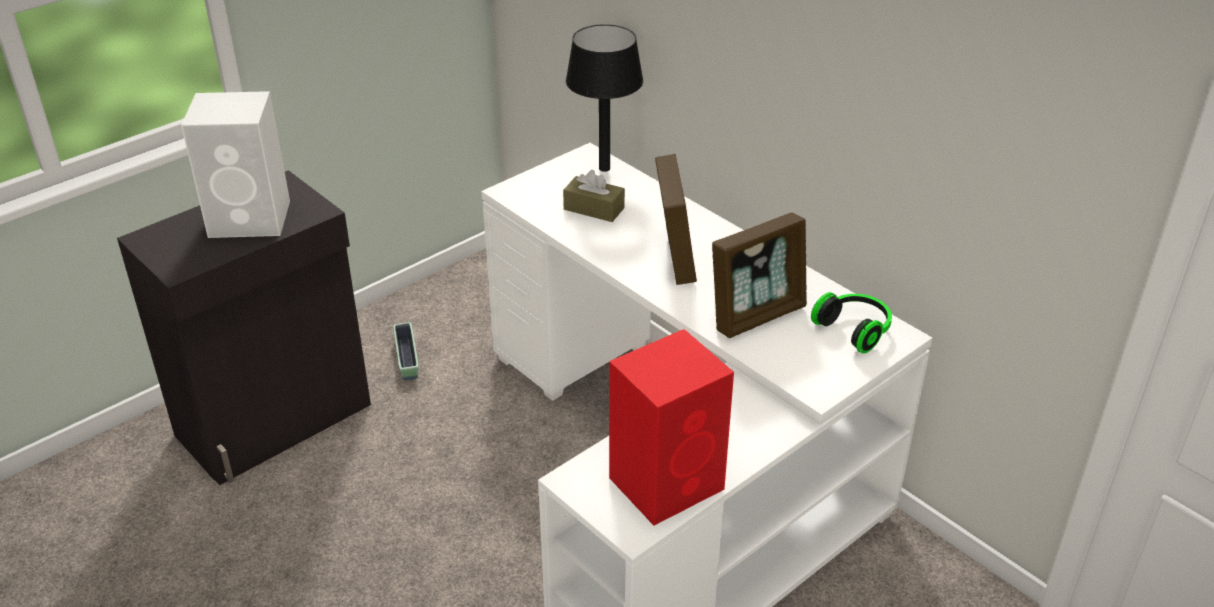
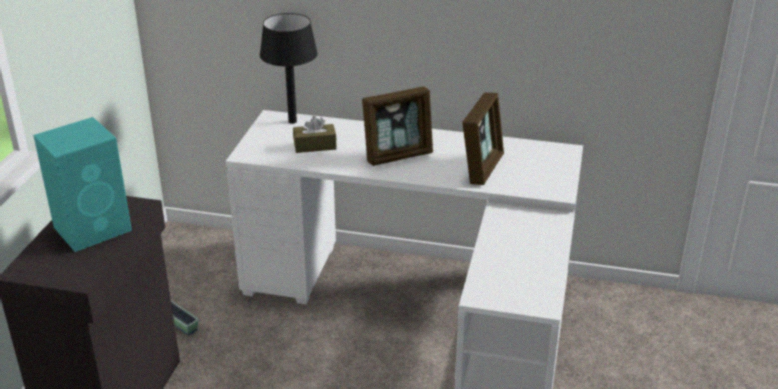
camera: 35 degrees left, 5 degrees down
white speaker [181,91,290,238] -> turquoise speaker [33,117,132,252]
red speaker [609,329,734,526] -> none
picture frame [655,154,697,285] -> picture frame turned 105 degrees clockwise [362,86,433,166]
headphones [811,292,892,354] -> none

